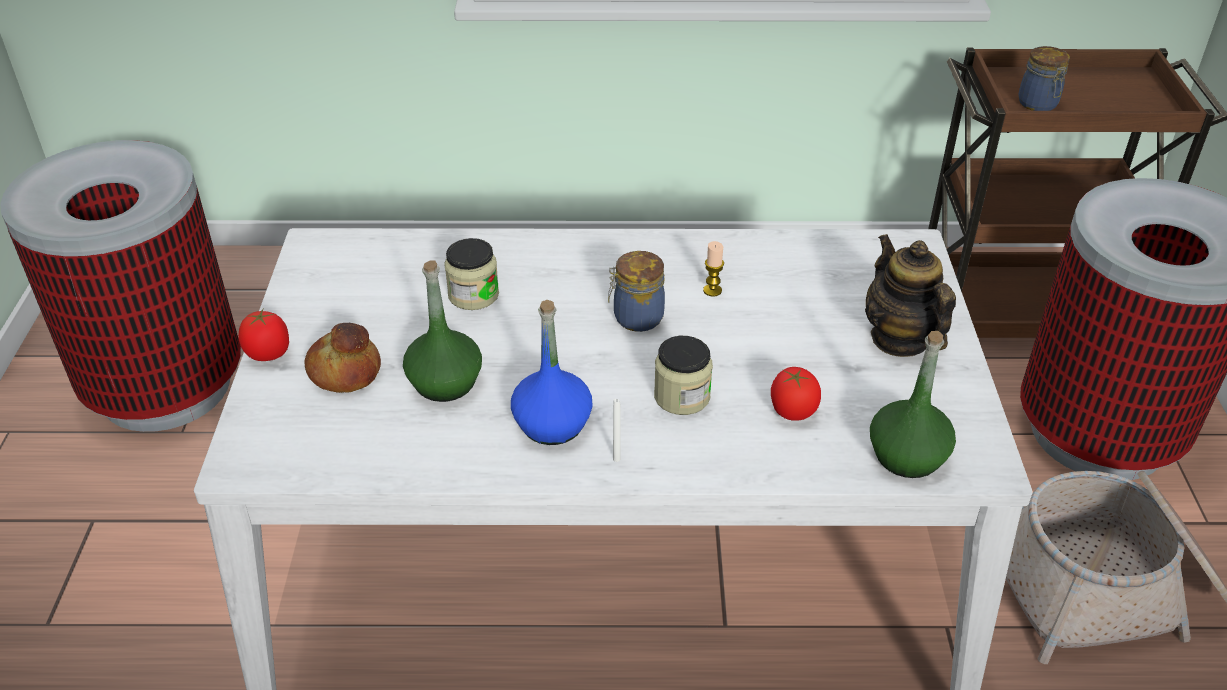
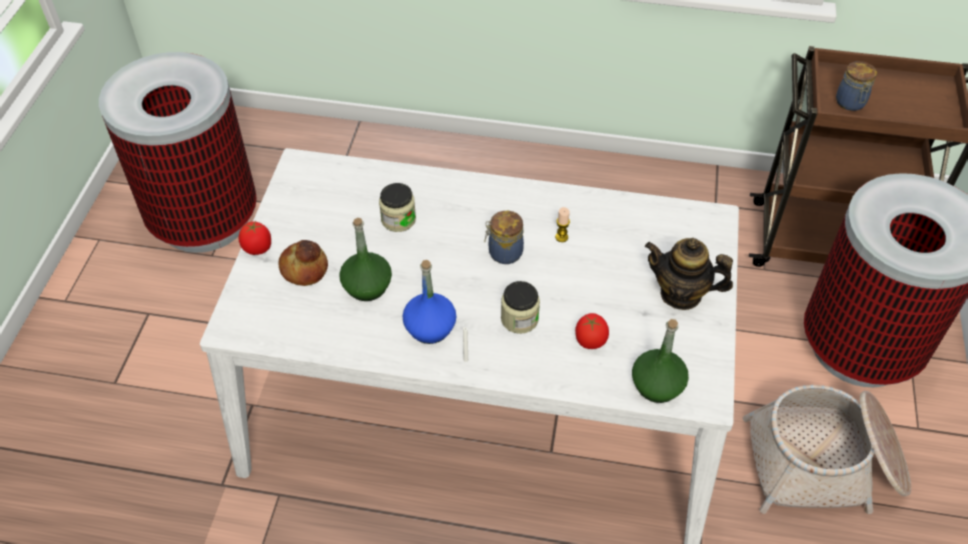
camera: 10 degrees right, 10 degrees up
teapot [865,234,956,357] -> teapot turned 60 degrees counterclockwise [645,238,733,310]

